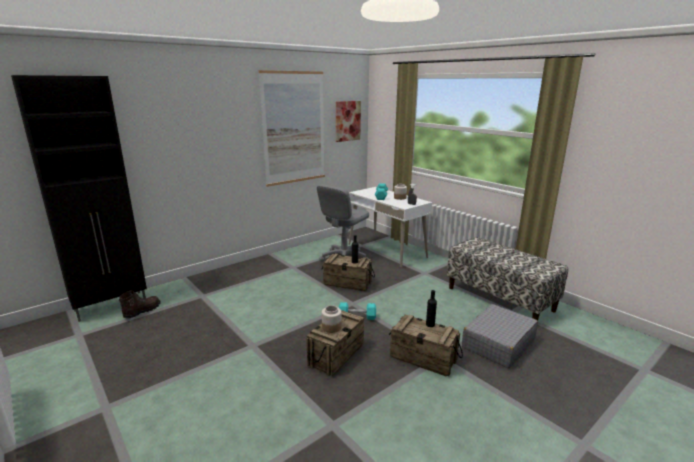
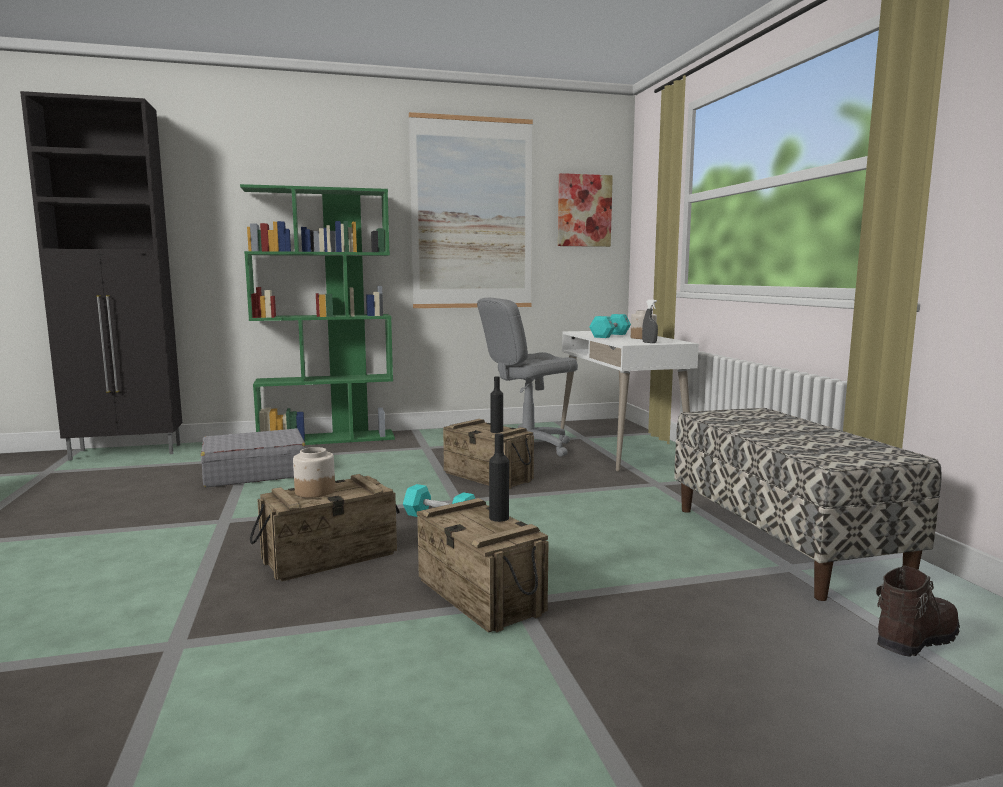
camera: 25 degrees right, 10 degrees down
brown boot [119,290,161,319] -> brown boot moved to [876,566,960,656]
grey suitcase [462,304,538,368] -> grey suitcase moved to [201,428,306,487]
none -> green bookcase [240,184,395,445]

